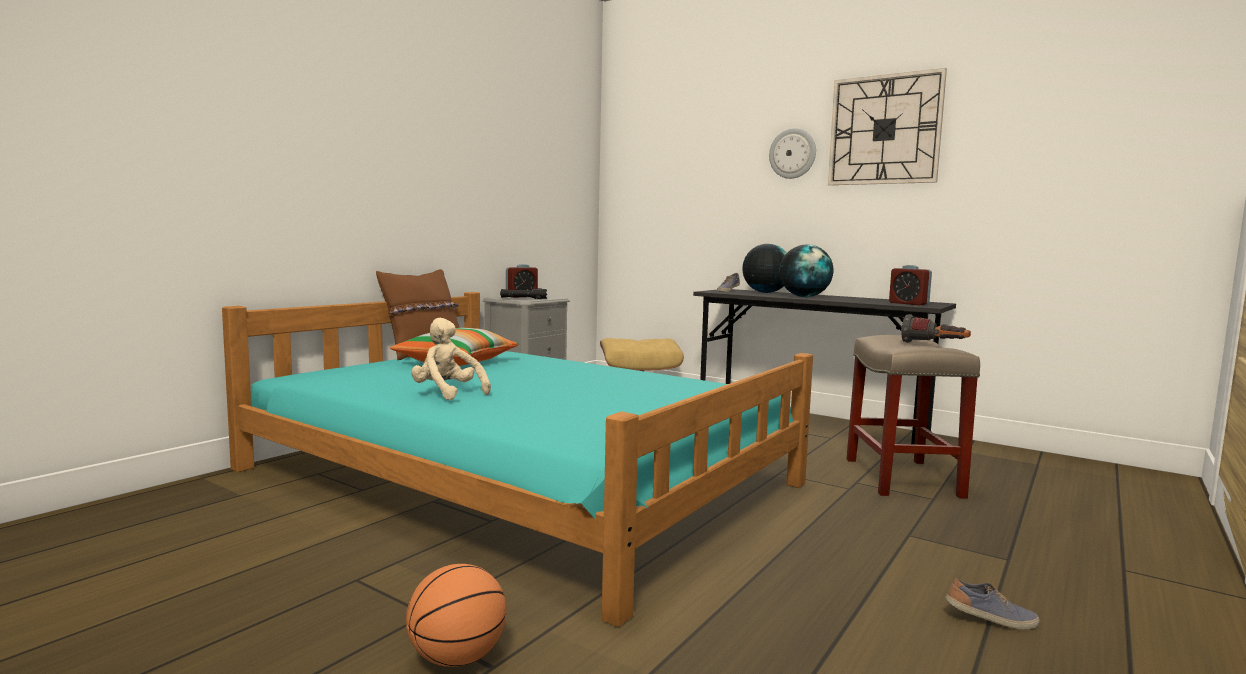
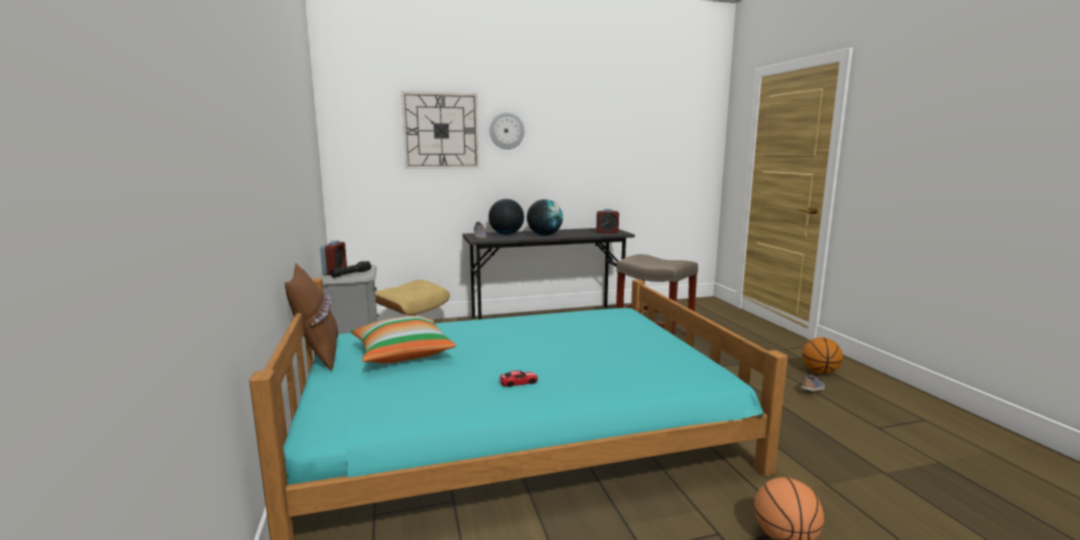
camera: 50 degrees left, 5 degrees up
beige plush toy [411,318,491,400] -> toy car [499,371,538,387]
wall clock [828,68,947,185] -> wall clock moved to [401,91,479,169]
flashlight [901,314,971,343] -> none
none -> basketball [802,337,843,374]

